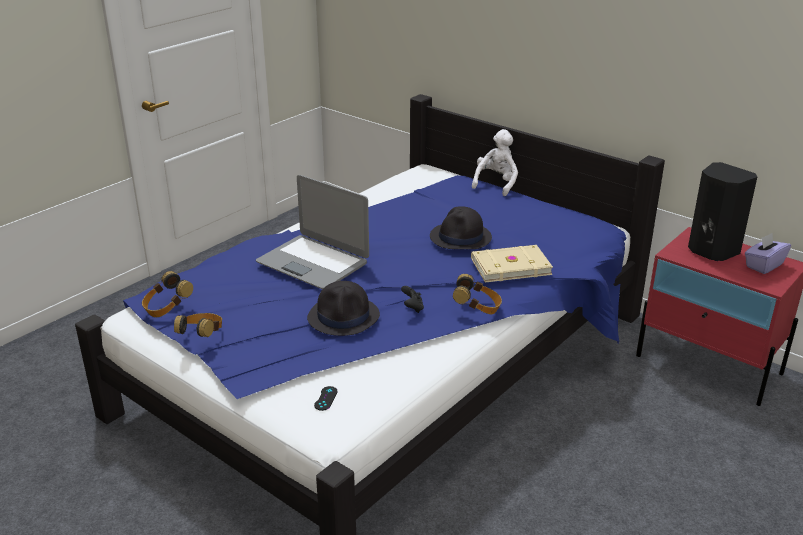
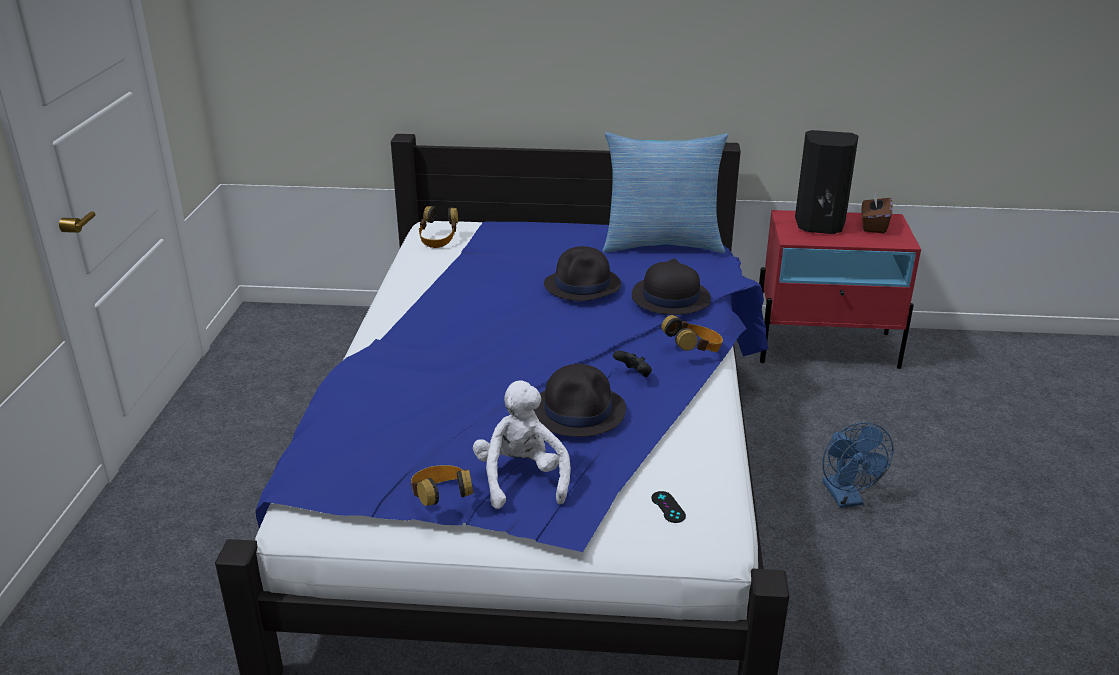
camera: 35 degrees left, 0 degrees up
headphones [142,271,193,317] -> headphones moved to [419,206,458,248]
laptop [256,175,369,289] -> none
beige book [471,245,553,282] -> black hat [632,259,711,315]
white plush toy [472,129,518,196] -> white plush toy moved to [473,380,571,509]
purple tissue box [745,233,791,274] -> brown tissue box [861,191,893,233]
none -> pillow [603,132,728,253]
none -> blue fan [822,422,893,508]

